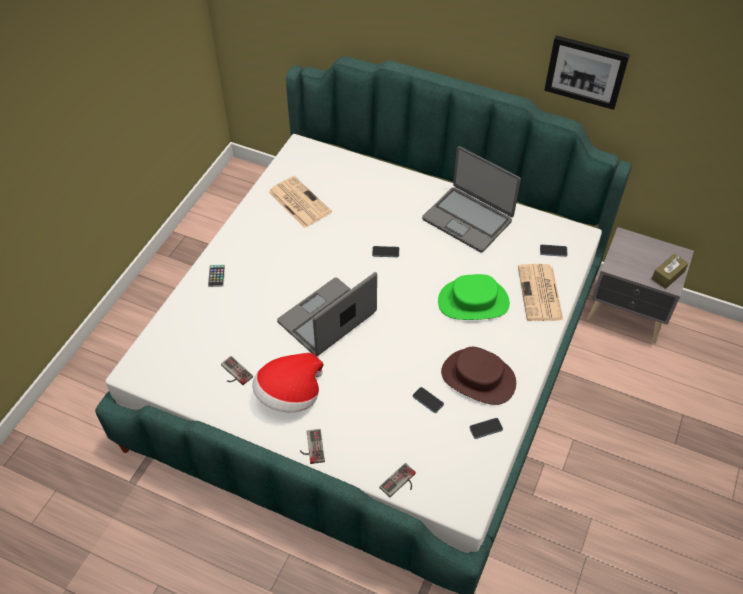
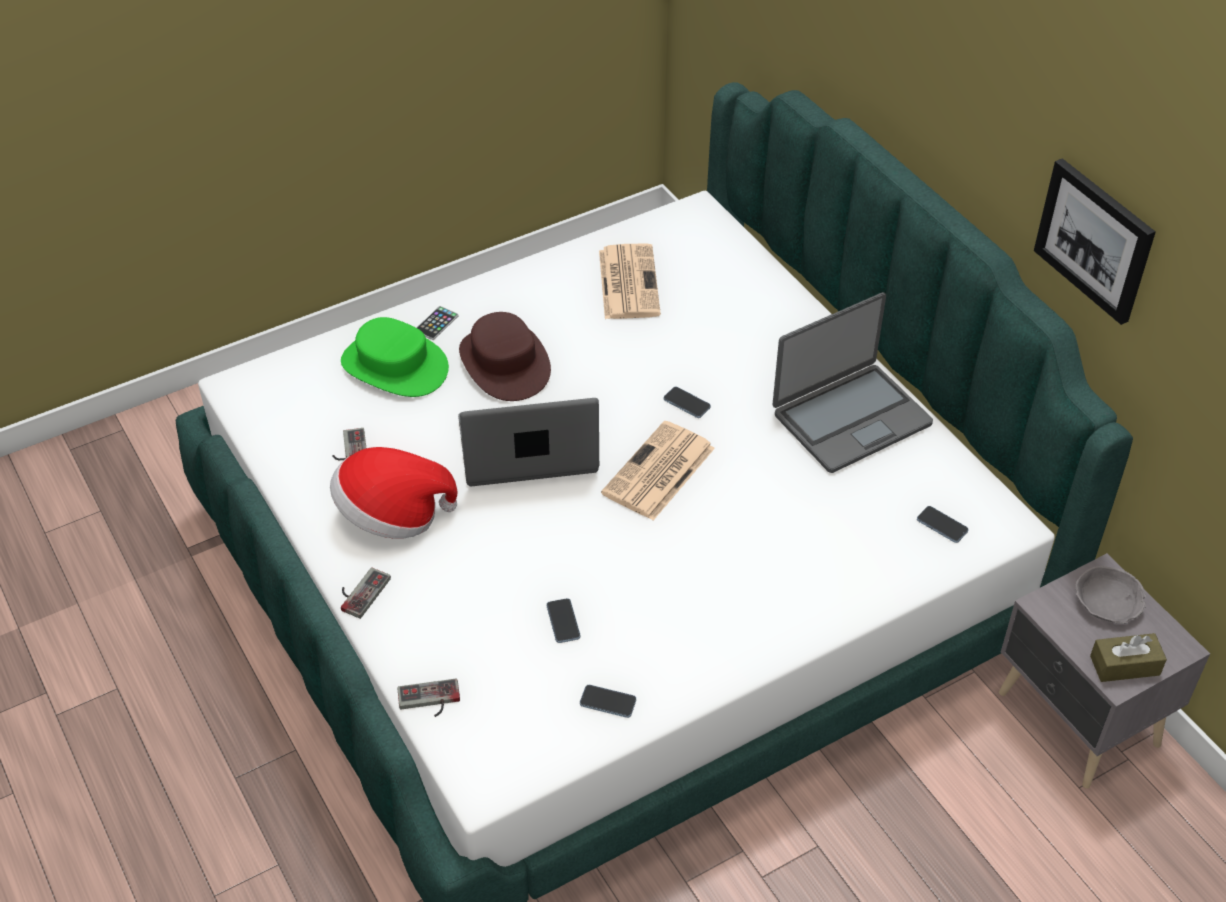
camera: 35 degrees right, 5 degrees down
laptop [422,146,521,253] -> laptop turned 105 degrees counterclockwise [773,292,933,473]
green hat [438,274,510,320] -> green hat moved to [341,317,449,397]
brown hat [441,347,516,405] -> brown hat moved to [459,312,551,401]
newspaper [518,264,563,321] -> newspaper moved to [601,421,715,521]
none -> grey bowl [1075,566,1146,624]

